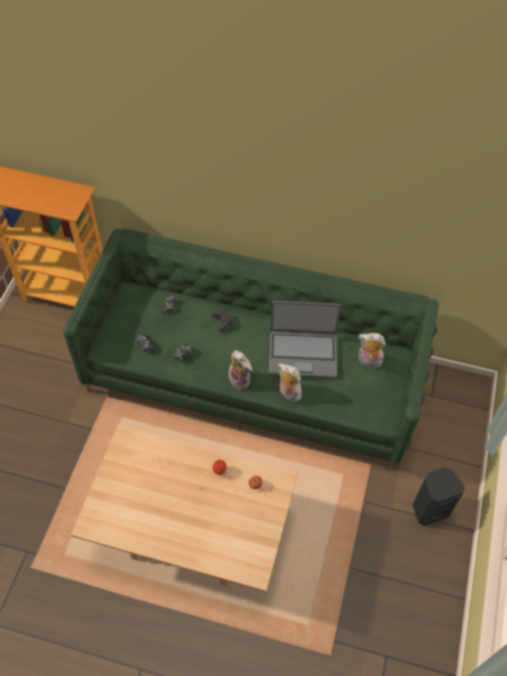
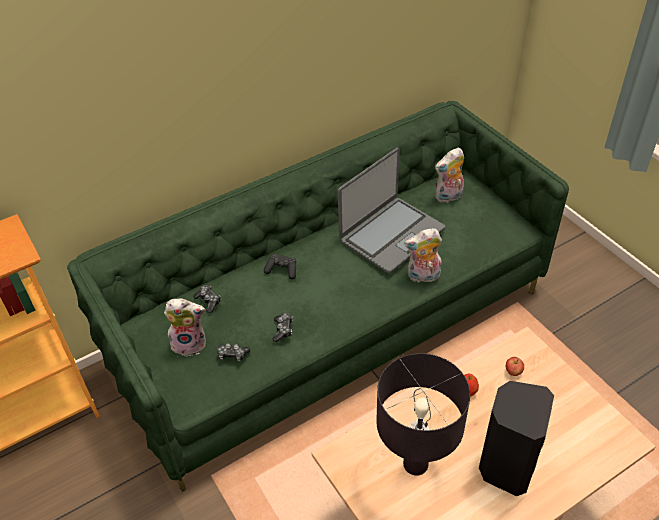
camera: 45 degrees left, 10 degrees down
plush toy [228,350,253,390] -> plush toy moved to [164,299,206,356]
black speaker [412,467,465,526] -> black speaker moved to [479,381,554,496]
none -> black table lamp [376,353,470,475]

